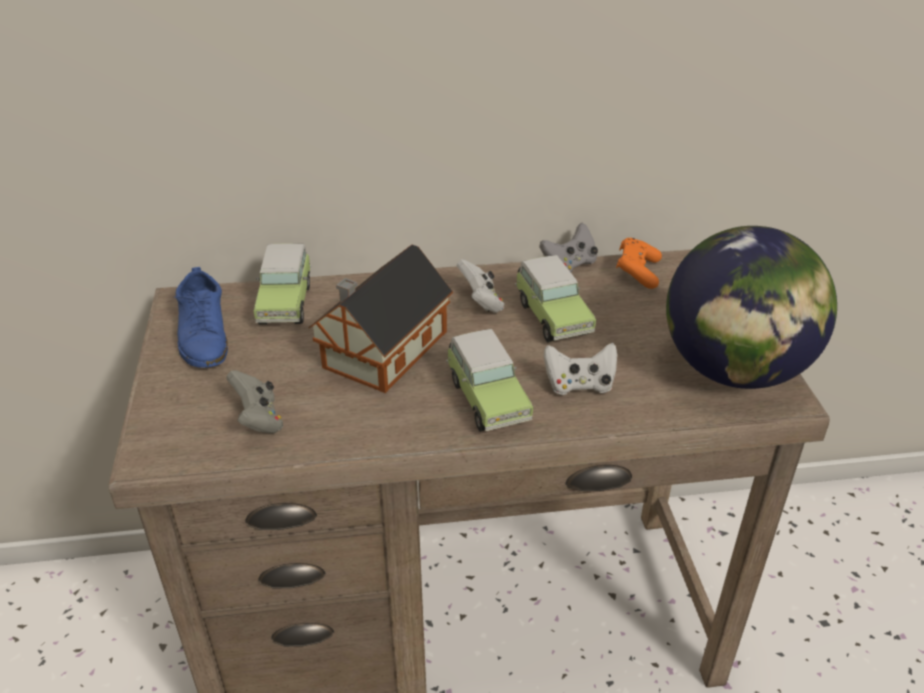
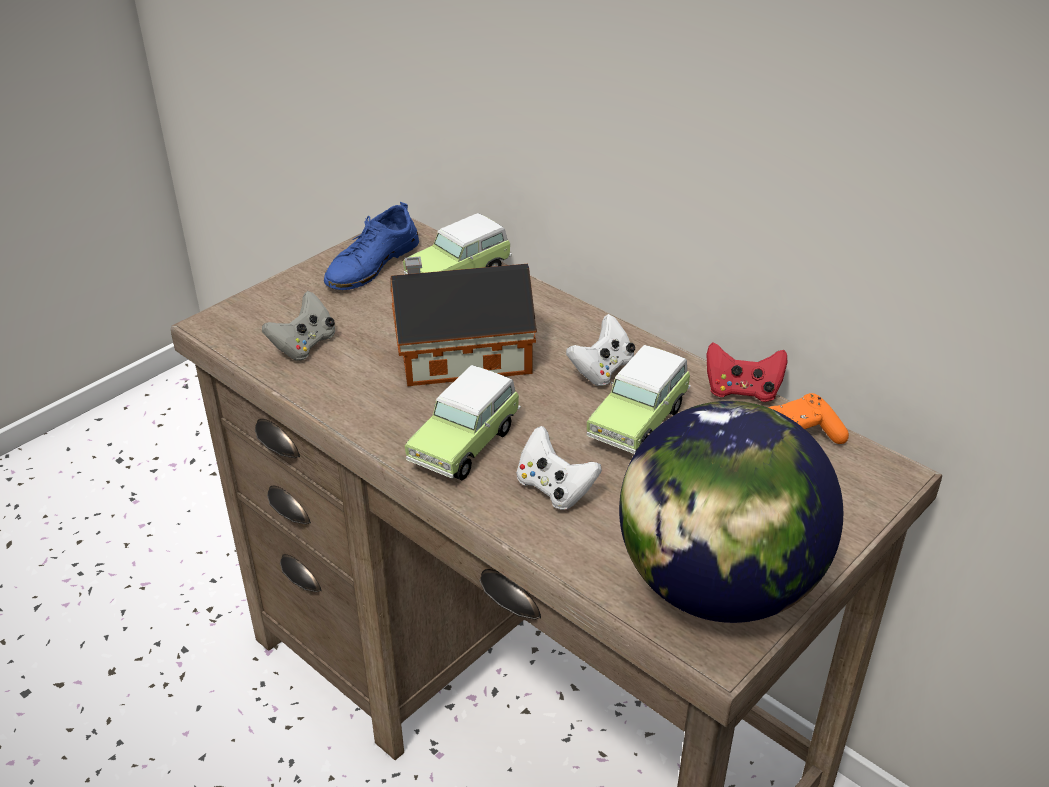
camera: 50 degrees right, 0 degrees up
grey game controller [539,223,598,272] -> red game controller [706,342,787,402]

